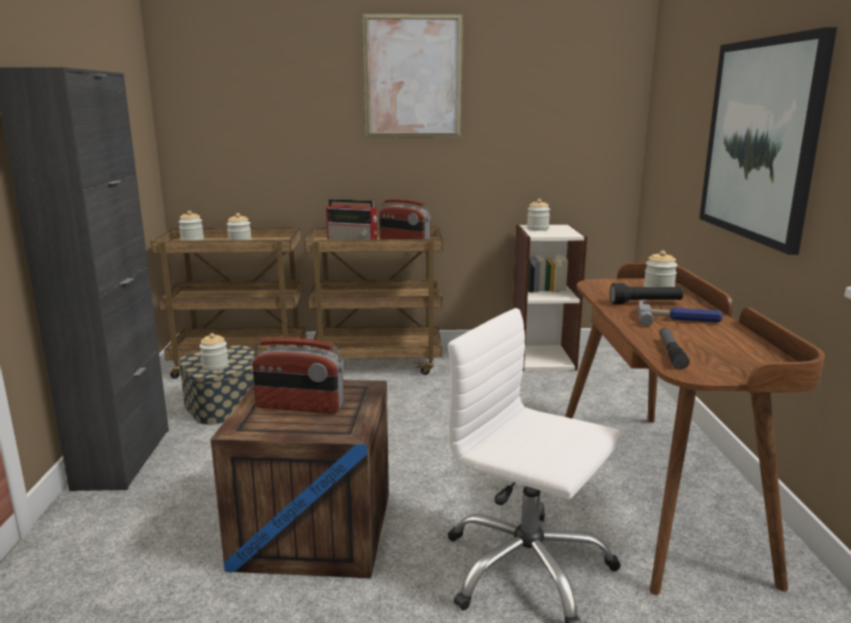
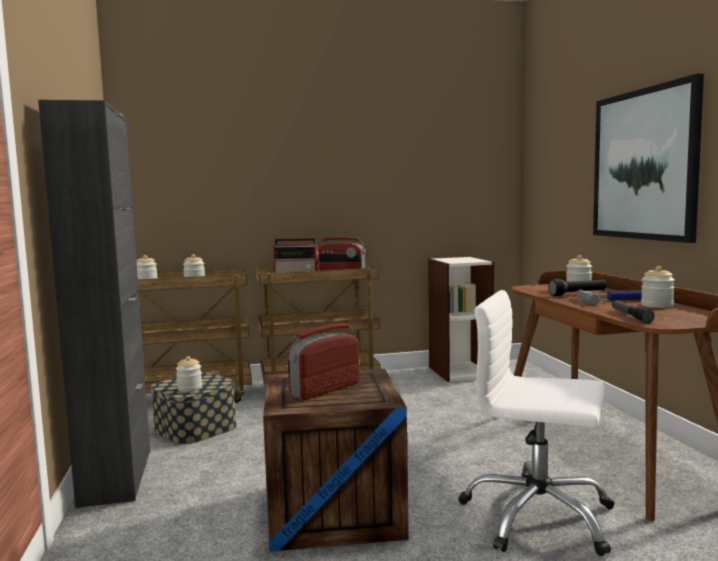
camera: 10 degrees left, 10 degrees down
radio [251,338,344,414] -> radio turned 135 degrees clockwise [288,323,360,400]
picture [362,14,463,137] -> none
jar [527,199,550,231] -> jar moved to [641,266,675,308]

